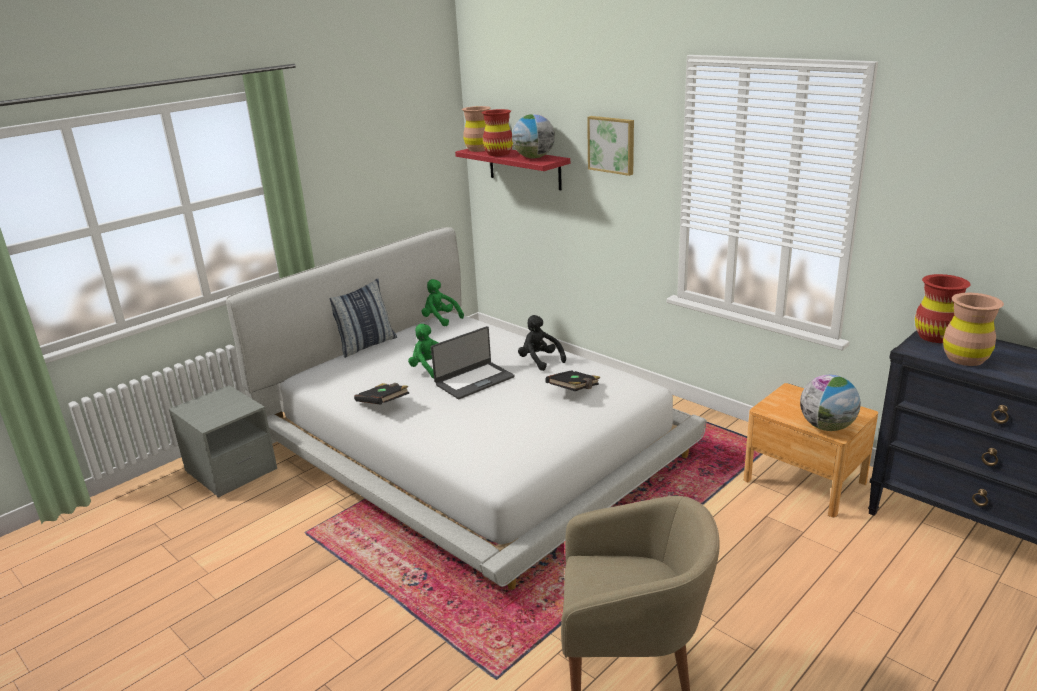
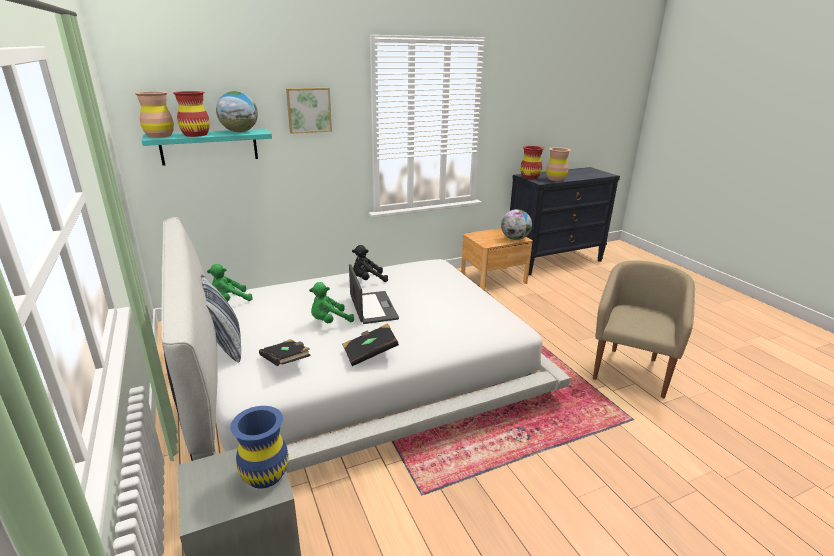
camera: 70 degrees left, 0 degrees up
red shelf [455,149,570,190] -> turquoise shelf [142,128,272,166]
black book [545,370,601,391] -> black book moved to [259,339,310,366]
none -> blue vase [230,406,289,489]

